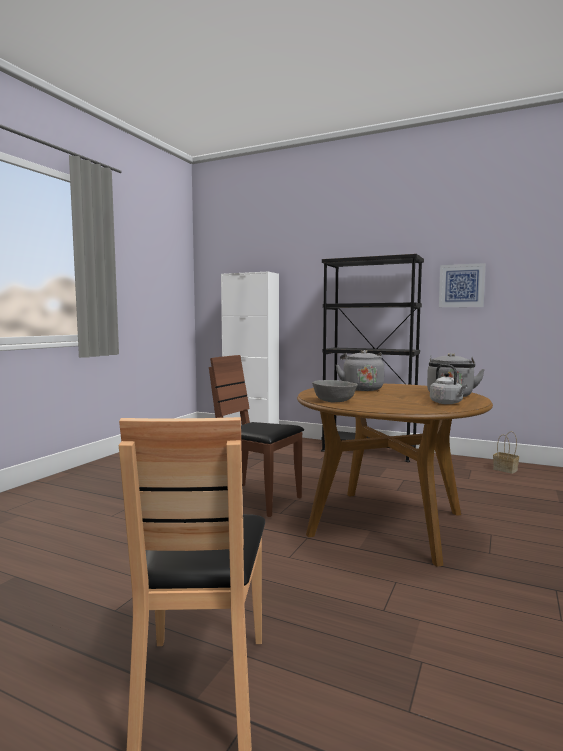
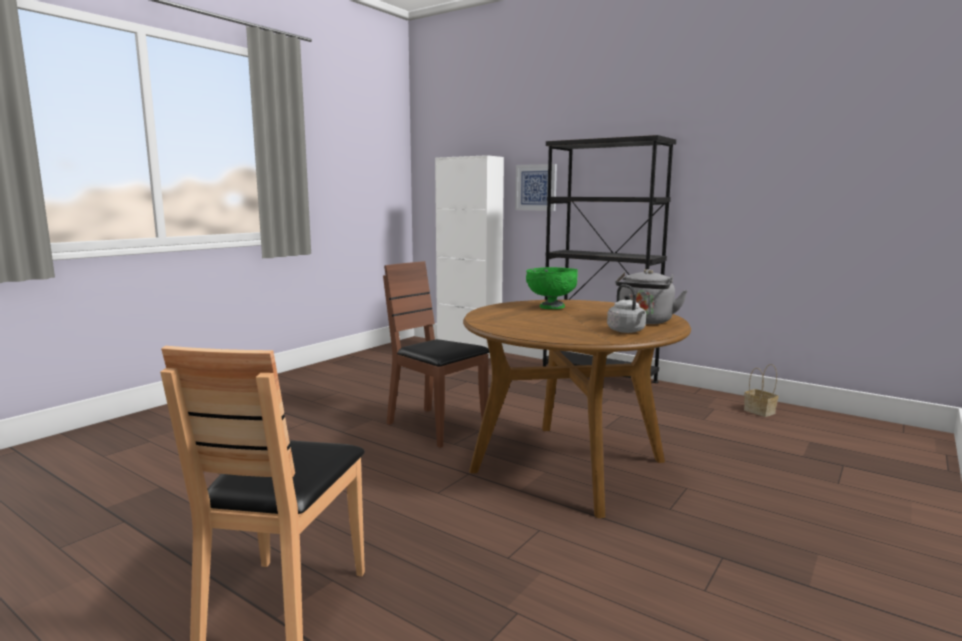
camera: 10 degrees right, 5 degrees up
grey bowl [312,380,358,402] -> none
grey kettle [335,350,384,391] -> green bowl [526,267,578,309]
picture [439,263,486,307] -> picture moved to [515,164,557,211]

